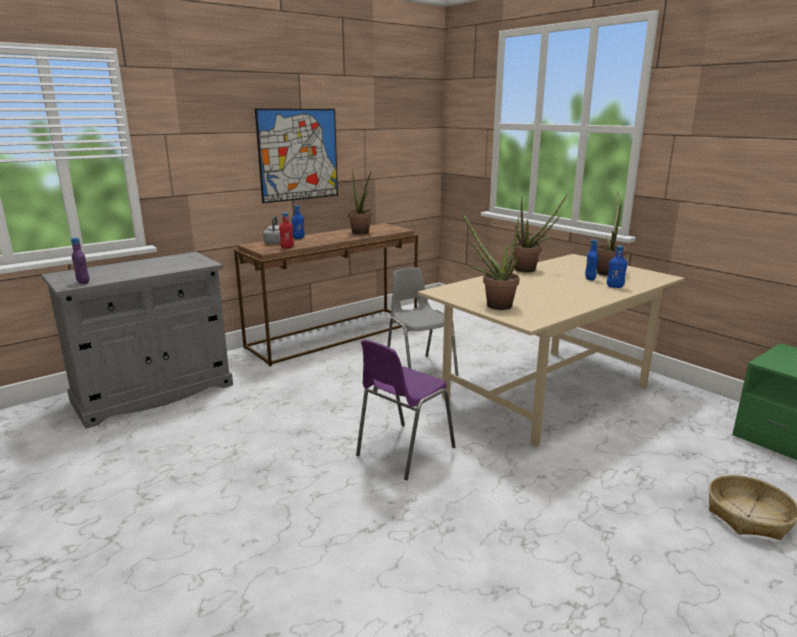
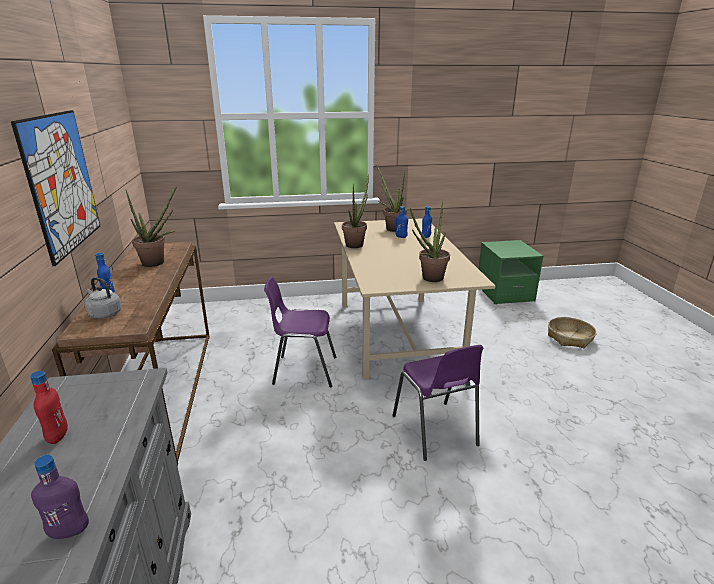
camera: 60 degrees left, 5 degrees up
red bottle [279,212,294,249] -> red bottle moved to [30,371,68,444]
grey chair [387,267,459,376] -> purple chair [264,277,336,388]

